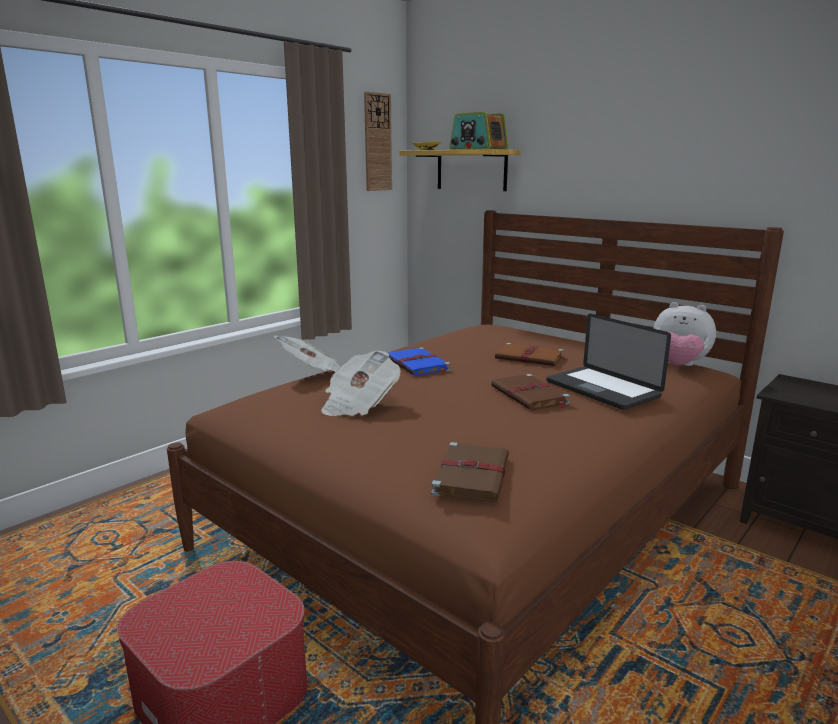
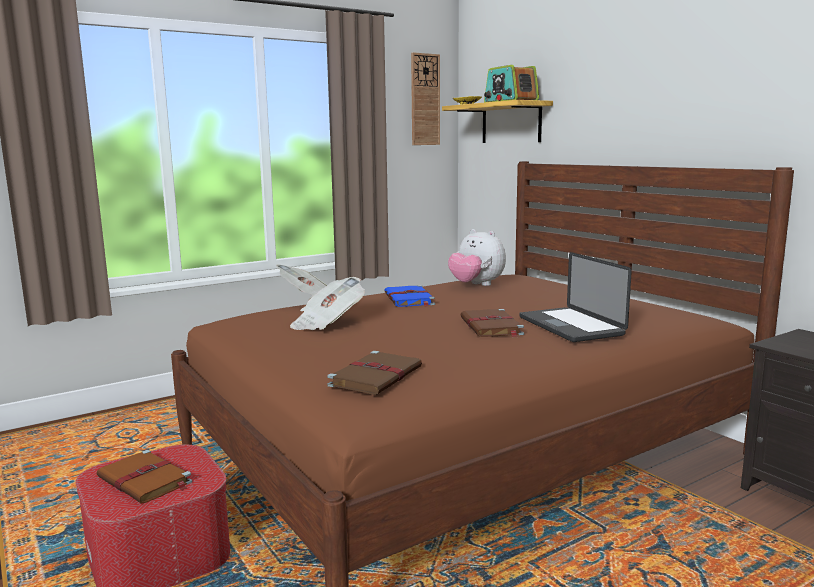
camera: 15 degrees right, 5 degrees down
brown book [495,343,566,366] -> brown book moved to [97,450,192,503]
plush toy [653,302,716,366] -> plush toy moved to [448,229,506,286]

